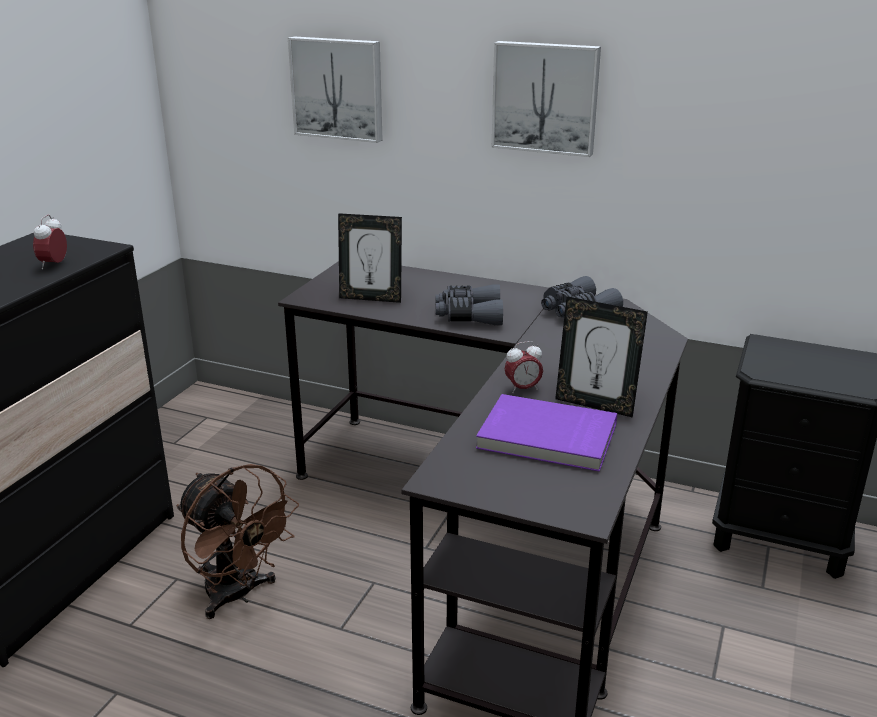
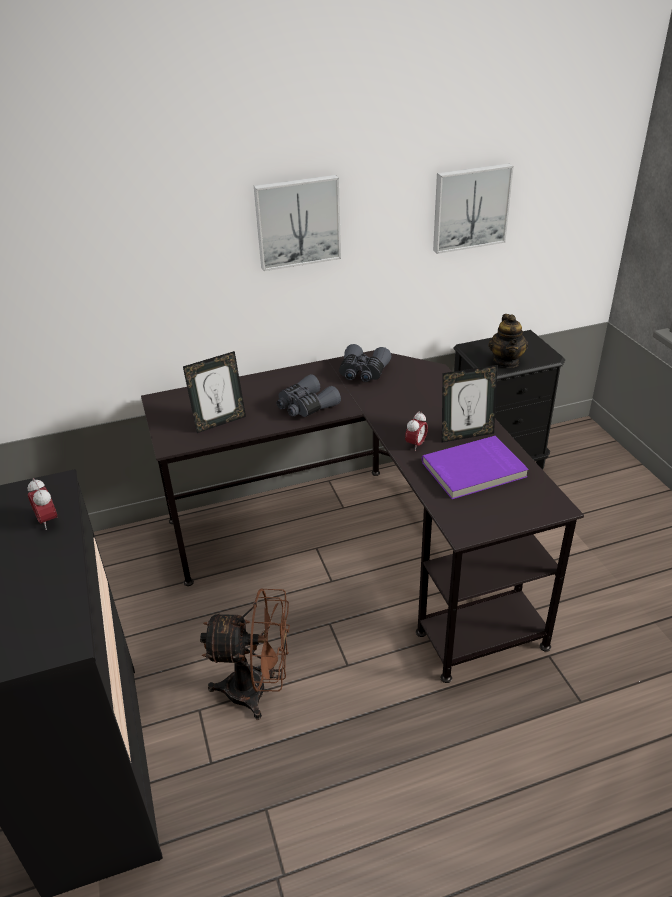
camera: 40 degrees left, 10 degrees up
picture [288,36,382,143] -> picture moved to [433,163,514,254]
none -> teapot [488,314,528,368]

